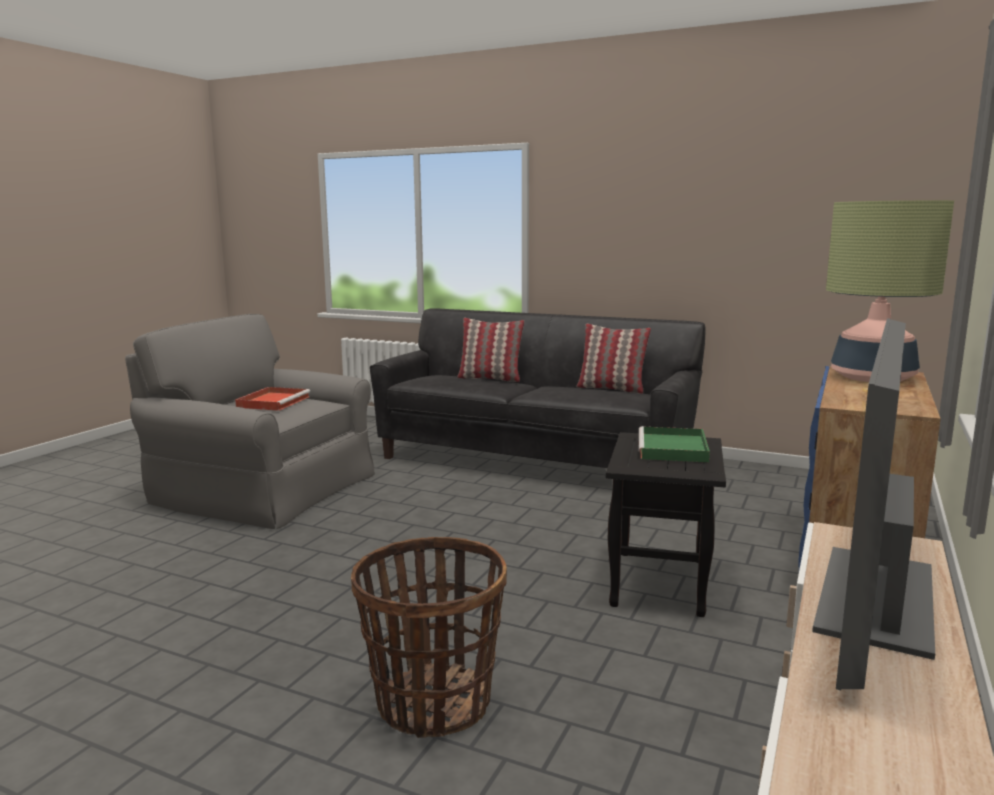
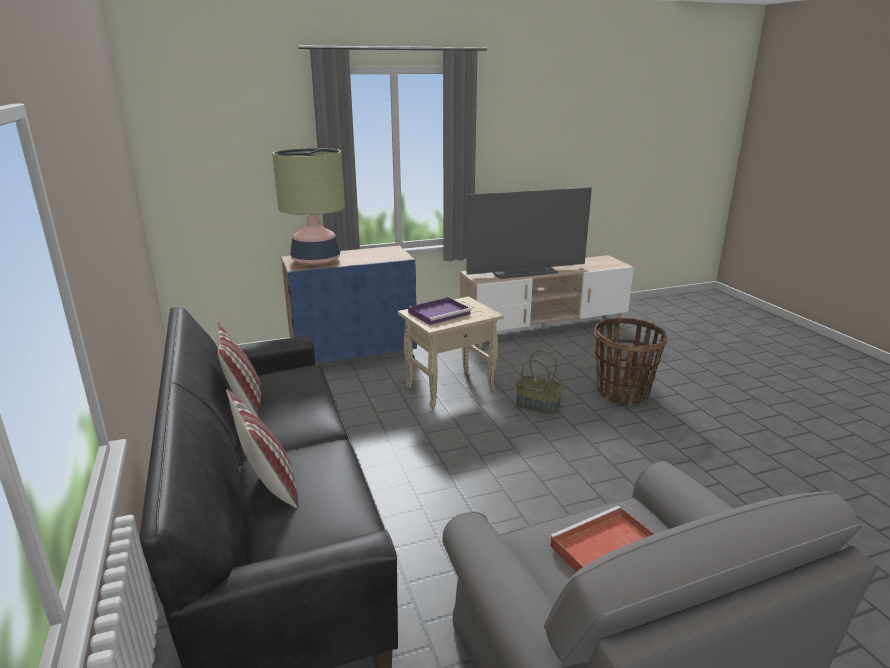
camera: 135 degrees left, 10 degrees up
black side table [605,432,726,617] -> beige side table [398,296,504,409]
green tray [639,426,710,462] -> purple tray [408,297,471,325]
none -> basket [516,350,563,415]

